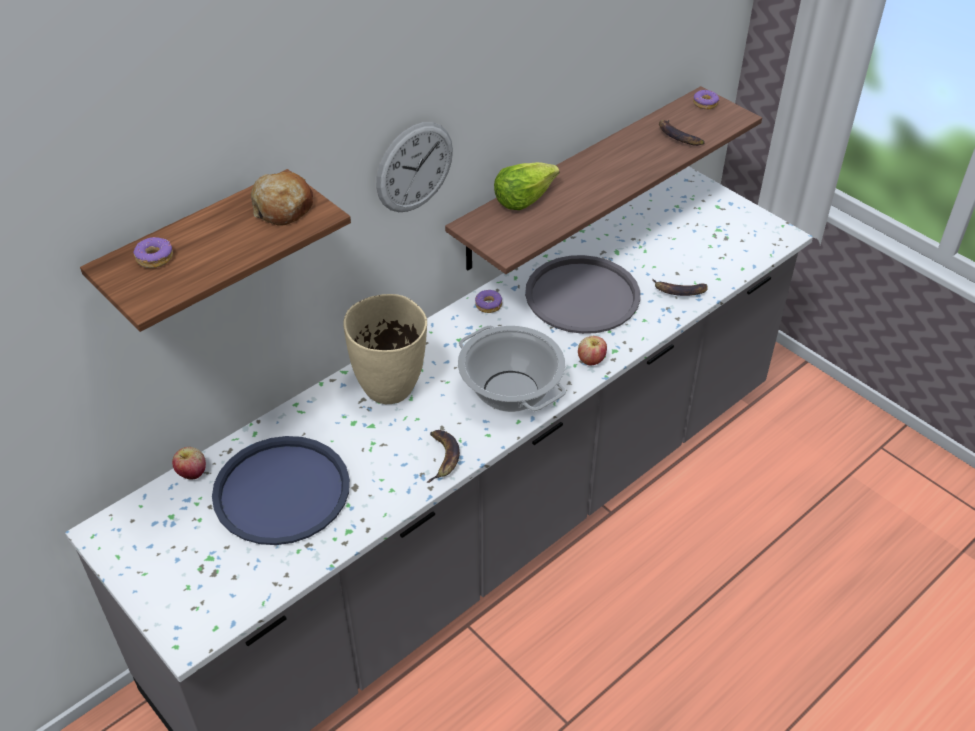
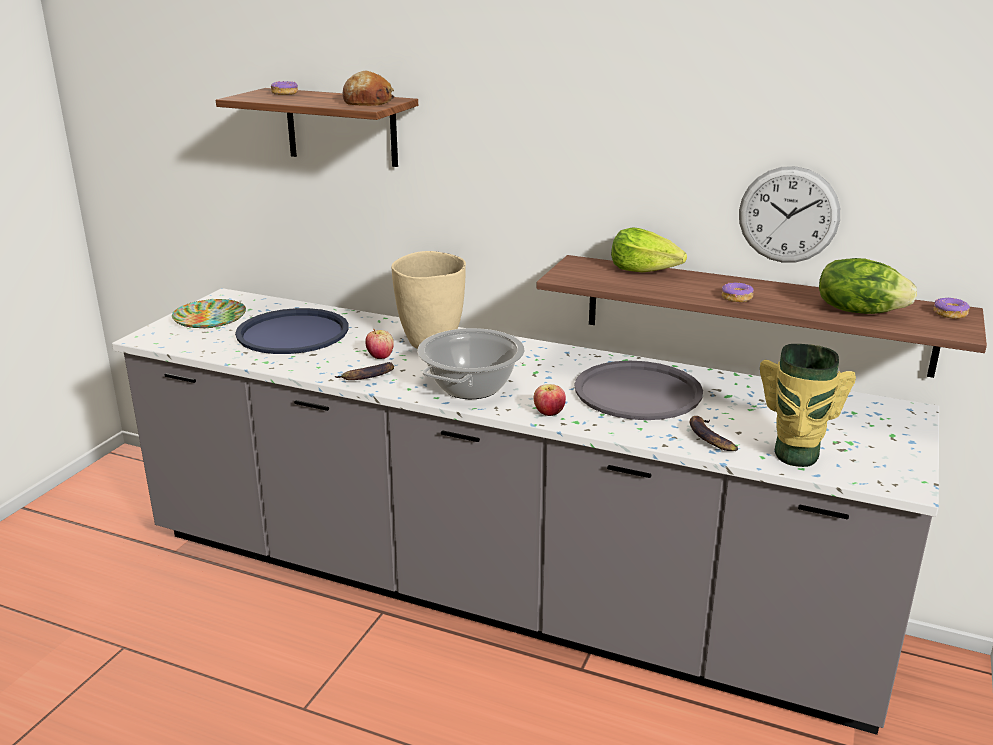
camera: 65 degrees right, 20 degrees down
apple [172,447,206,479] -> apple moved to [365,329,394,359]
wall clock [376,122,453,212] -> wall clock moved to [739,166,840,263]
donut [475,290,502,313] -> donut moved to [722,282,754,302]
banana [659,120,705,146] -> lettuce [819,258,917,314]
none -> plate [172,299,246,328]
none -> vase [760,344,856,467]

